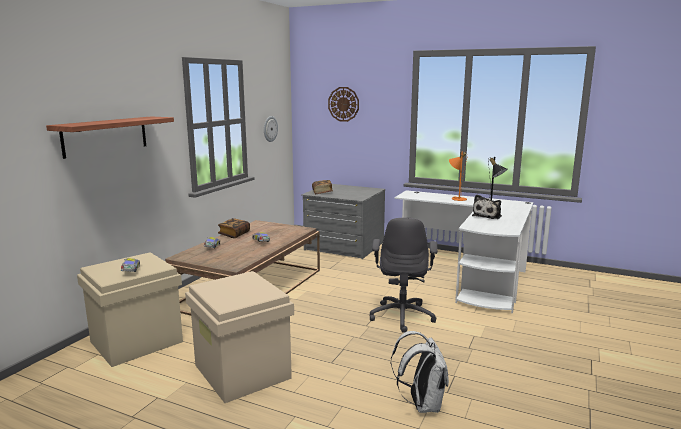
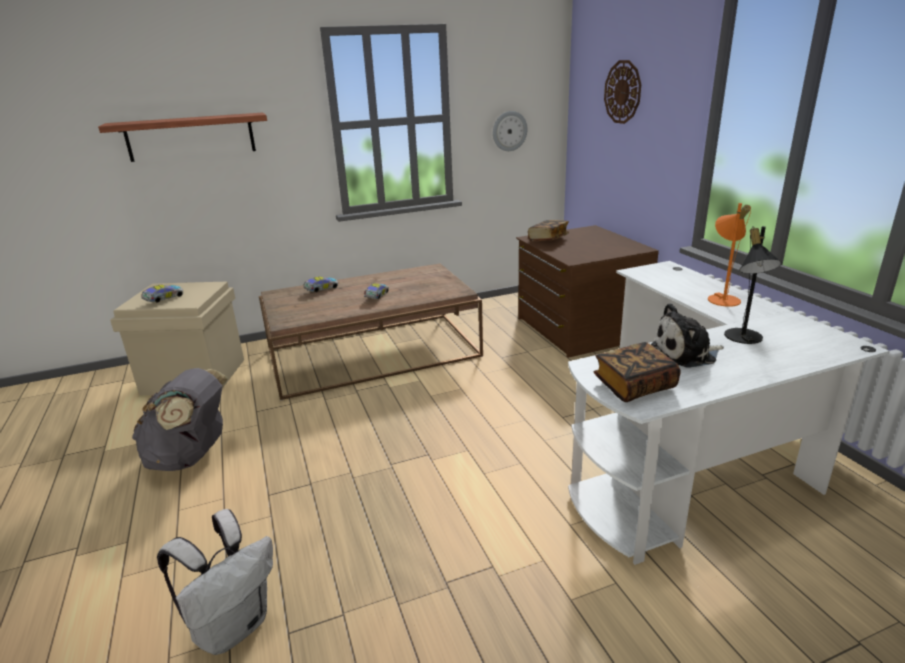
camera: 45 degrees right, 10 degrees up
beige storage box [185,271,294,403] -> grey backpack [132,368,229,471]
book [218,218,250,238] -> book moved to [594,342,681,402]
grey dresser [301,184,385,259] -> brown dresser [516,225,659,358]
grey office chair [369,218,438,333] -> none

